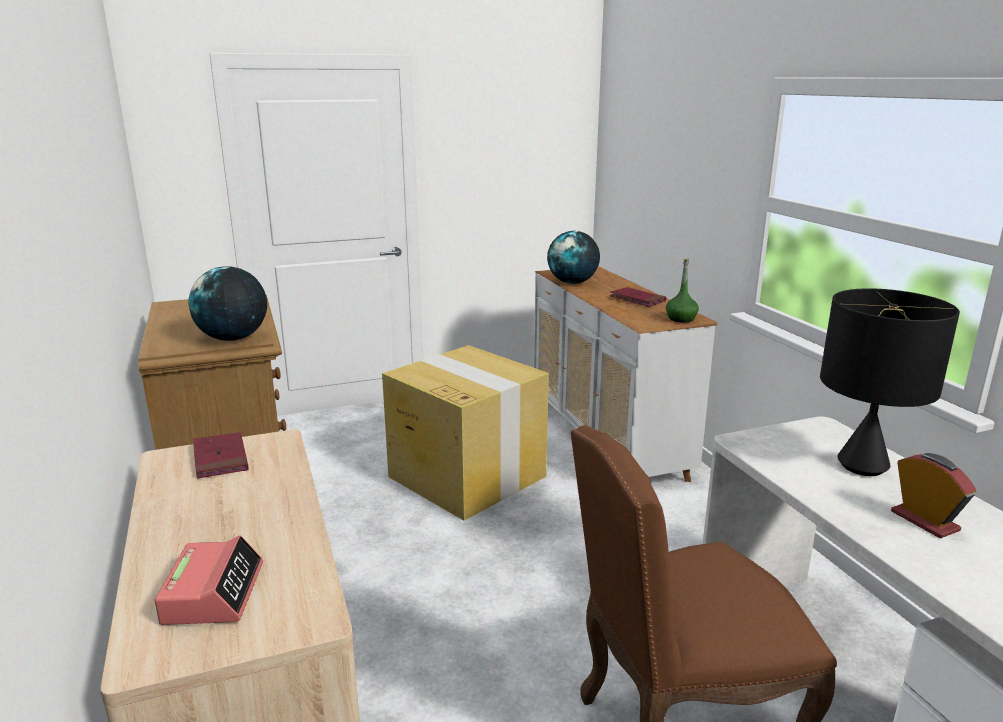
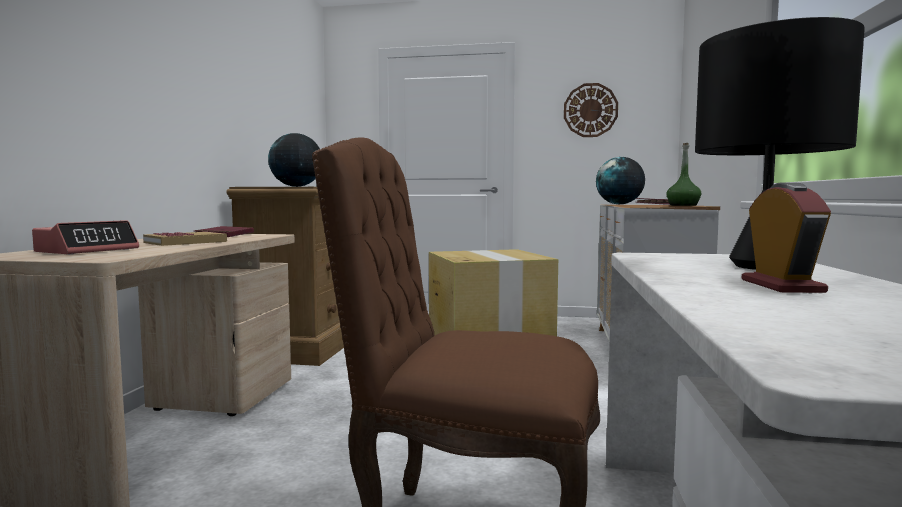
camera: 30 degrees right, 15 degrees down
none -> book [143,232,227,246]
none -> wall clock [564,83,618,137]

